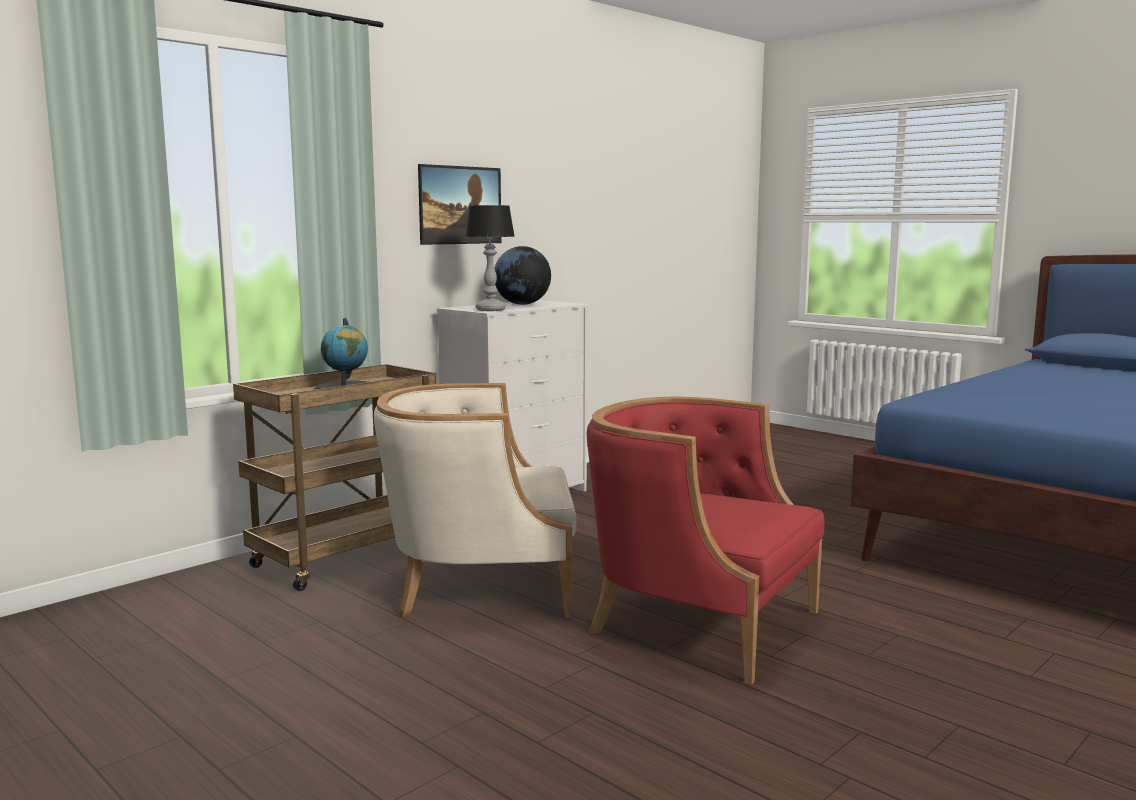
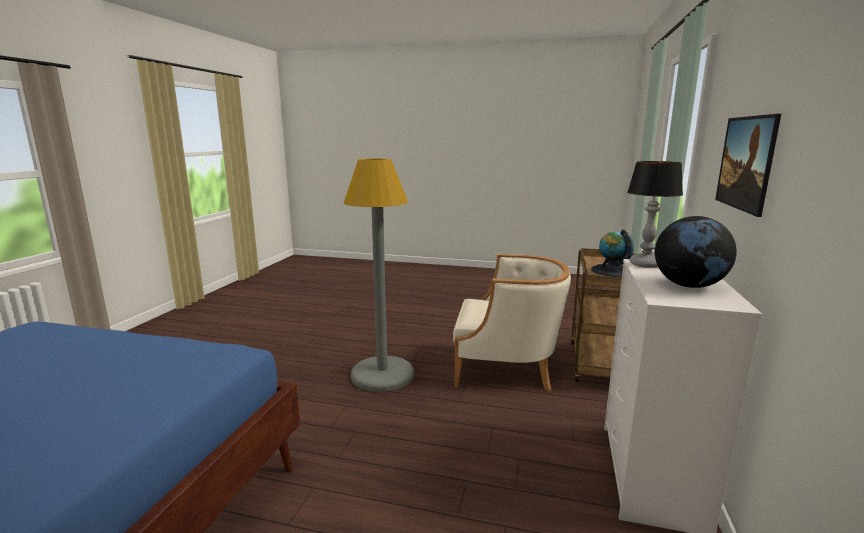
camera: 150 degrees right, 5 degrees up
beige armchair [374,383,576,618] -> beige armchair turned 45 degrees clockwise [453,254,571,392]
red armchair [587,397,825,685] -> grey floor lamp [343,158,414,392]

